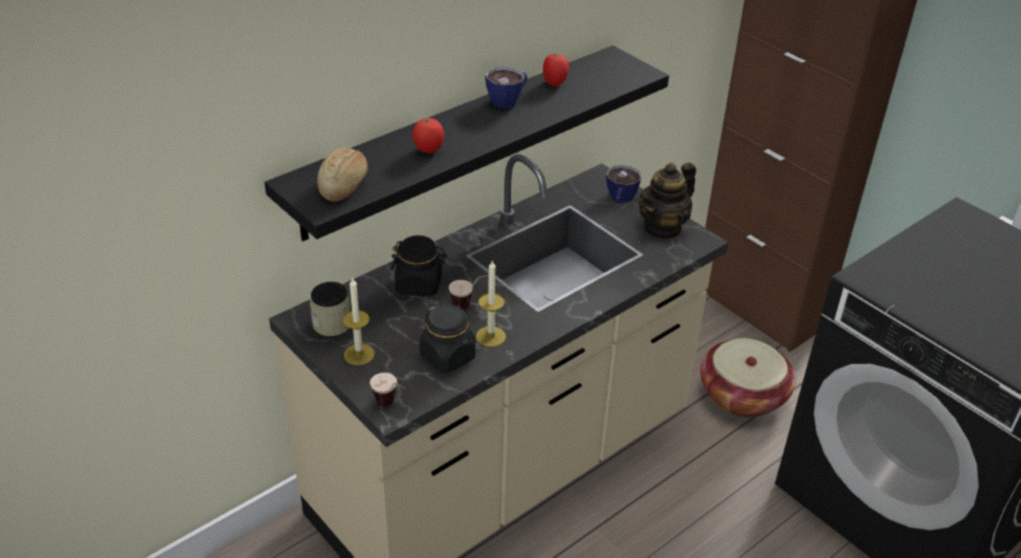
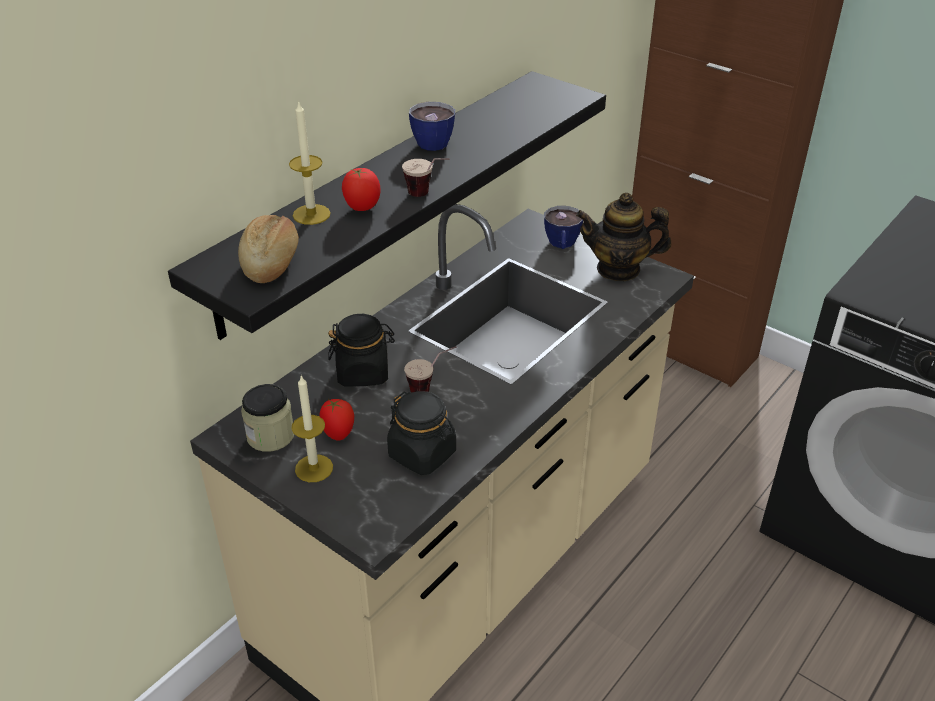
camera: 10 degrees left, 0 degrees up
cup [370,373,405,407] -> cup moved to [402,158,450,197]
candle [476,261,506,347] -> candle moved to [289,100,331,225]
tomato [543,53,569,86] -> tomato moved to [319,399,354,441]
teapot [639,163,696,240] -> teapot turned 60 degrees clockwise [576,193,671,281]
basket [700,338,796,417] -> none

